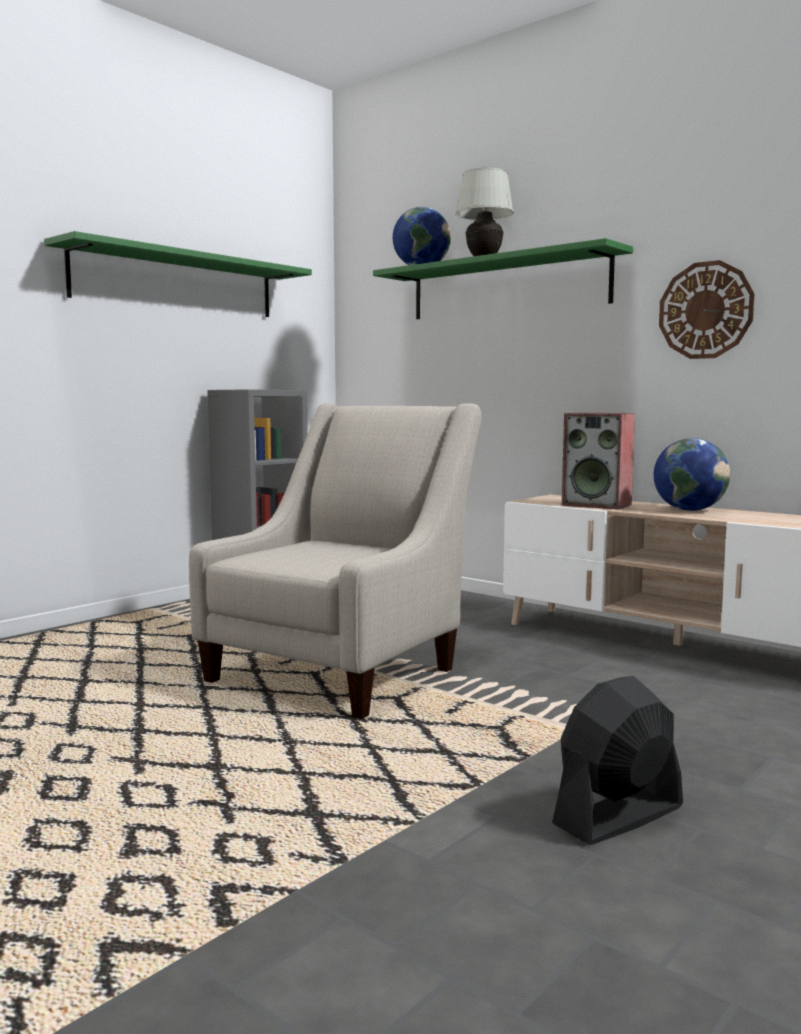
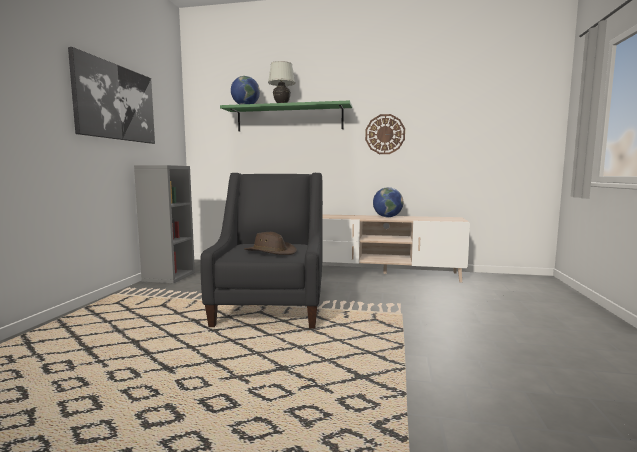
camera: 30 degrees left, 0 degrees up
green shelf [44,231,312,317] -> picture [68,47,155,144]
beige armchair [189,403,482,719] -> black armchair [200,173,323,329]
black fan [552,676,683,845] -> none
speaker [562,413,635,509] -> none
none -> brown hat [244,232,297,255]

